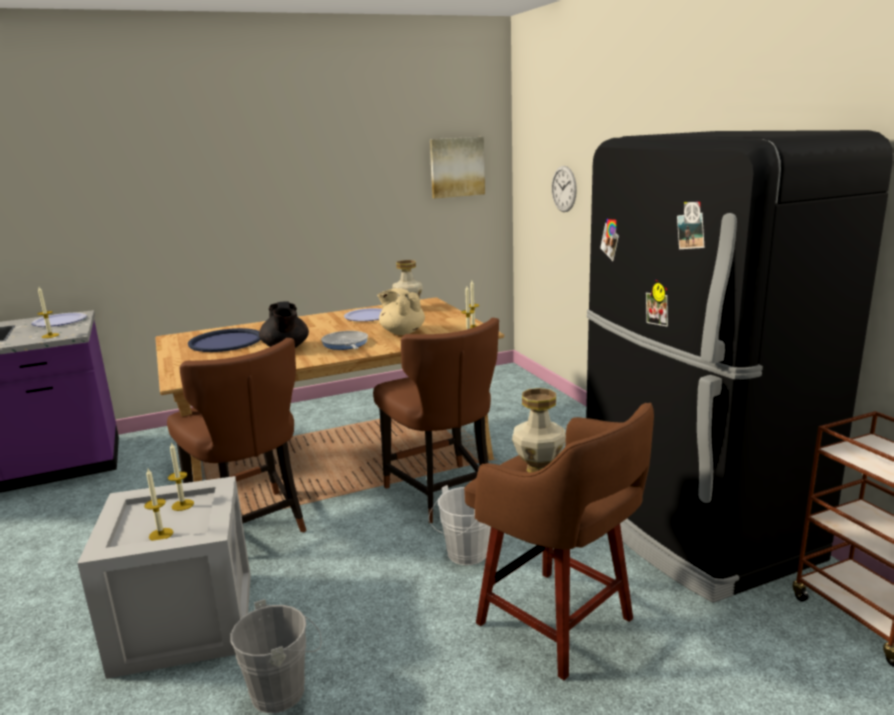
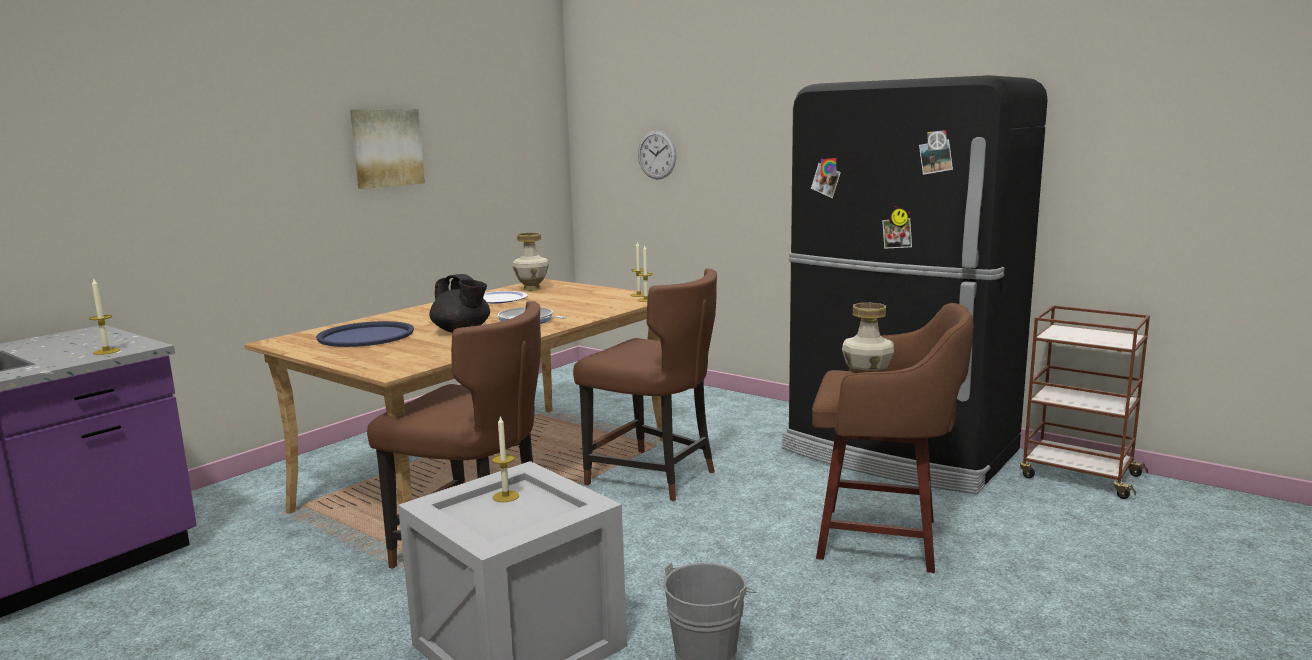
camera: 30 degrees left, 5 degrees down
plate [32,313,87,327] -> none
candle [144,469,173,541] -> none
beige teapot [377,288,425,335] -> none
white bucket [429,485,490,565] -> none
picture [430,137,485,199] -> picture moved to [350,109,425,189]

